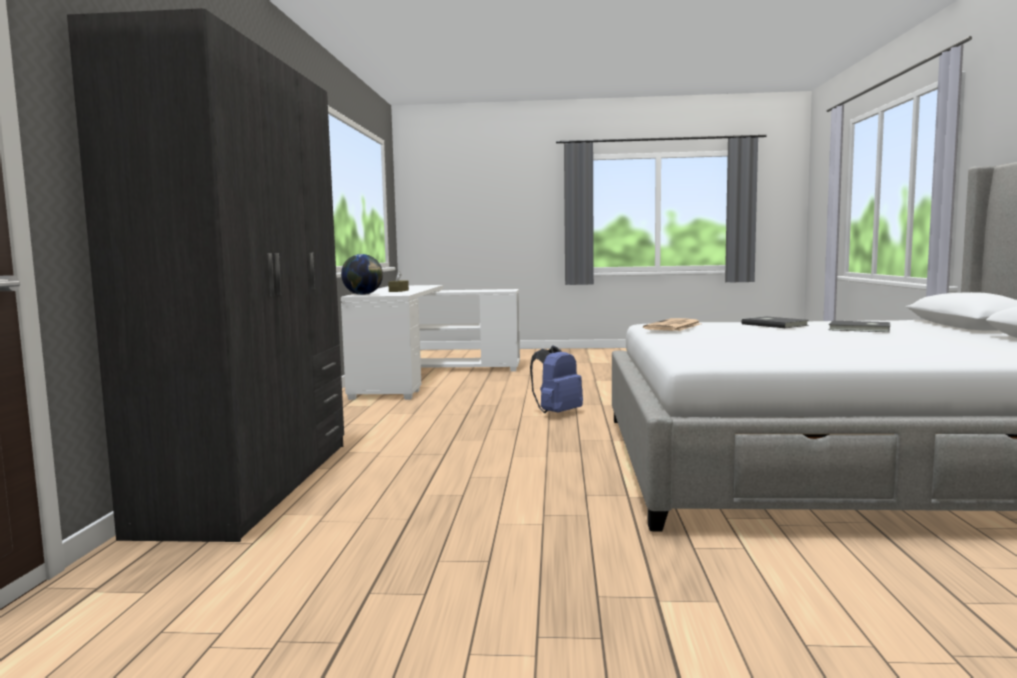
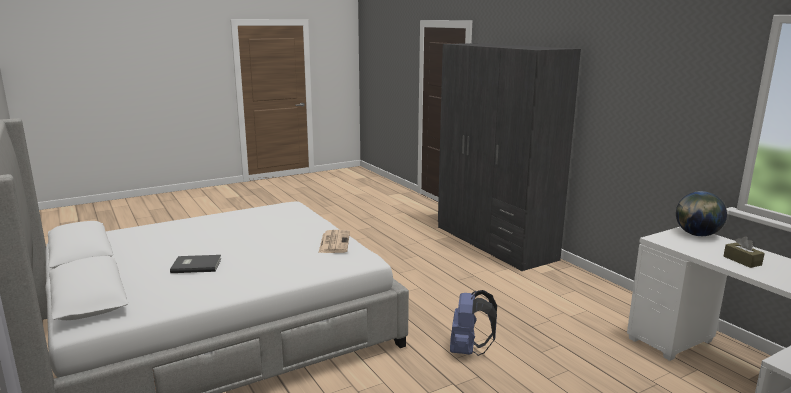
camera: 145 degrees right, 10 degrees up
grey book [741,316,809,328] -> none

